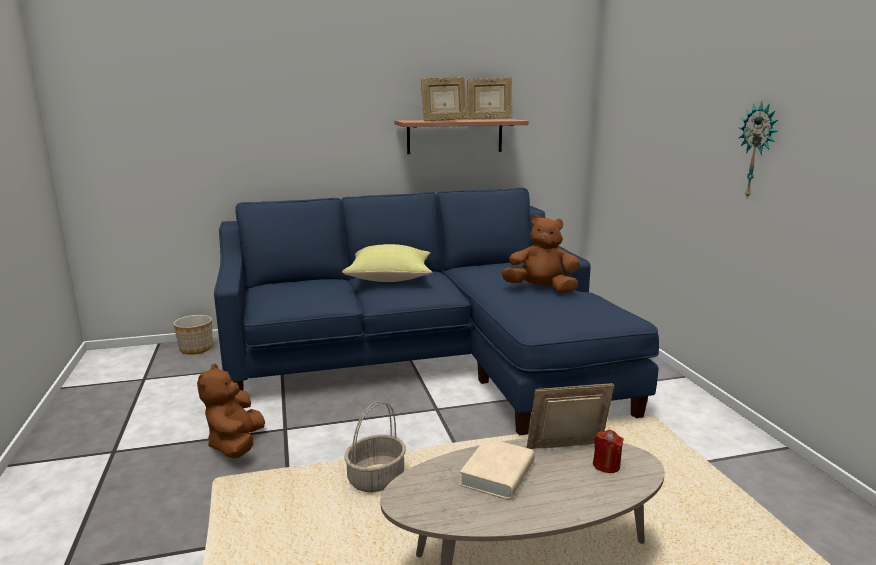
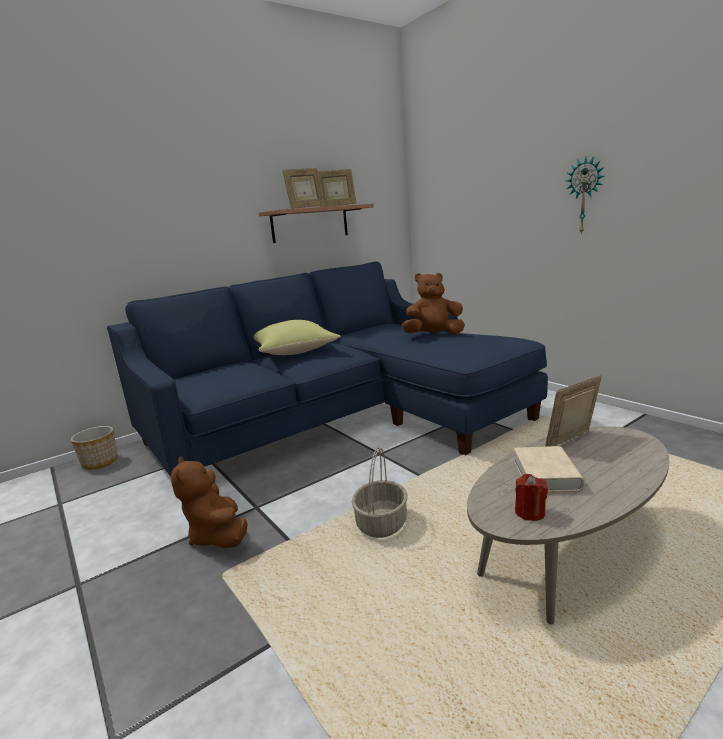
camera: 20 degrees left, 0 degrees up
red candle [593,430,624,473] -> red candle moved to [515,474,548,521]

